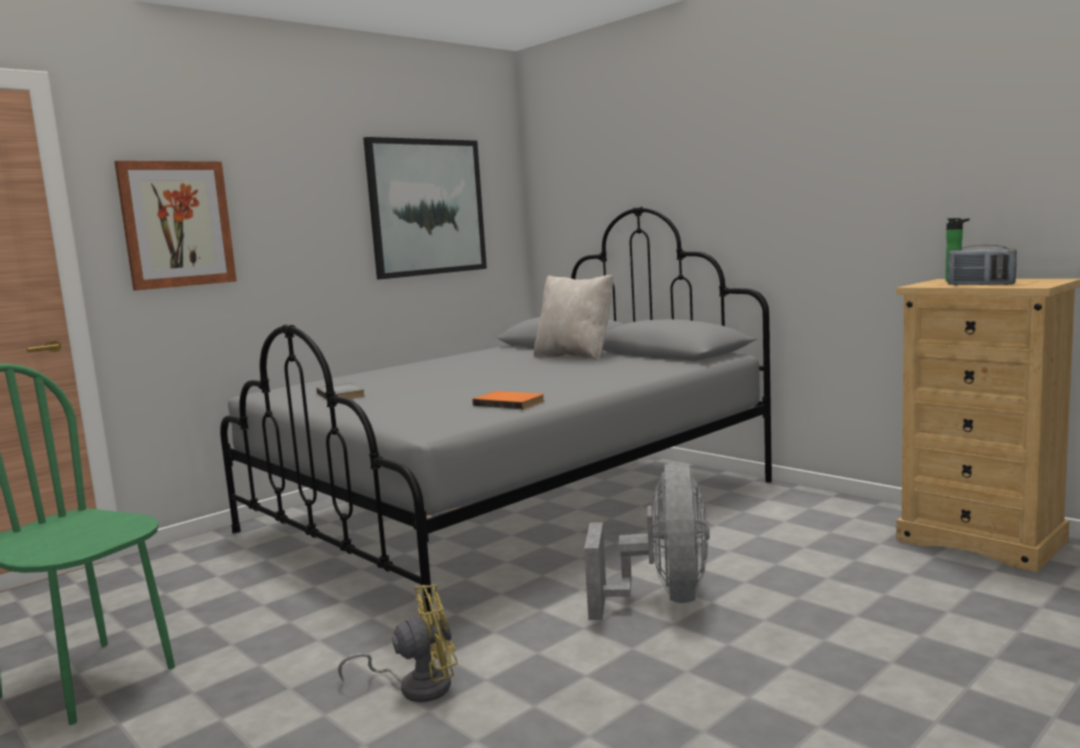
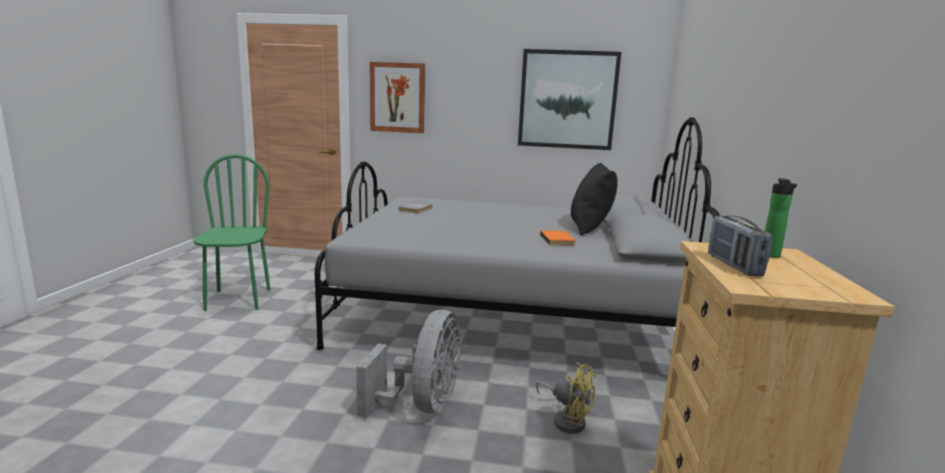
camera: 50 degrees right, 5 degrees up
yellow fan [338,585,458,702] -> yellow fan moved to [536,362,596,434]
orange book [472,391,544,409] -> orange book moved to [540,230,576,245]
beige pillow [534,275,613,361] -> black pillow [571,163,618,235]
grey fan [584,462,710,620] -> grey fan turned 45 degrees counterclockwise [356,310,461,418]

